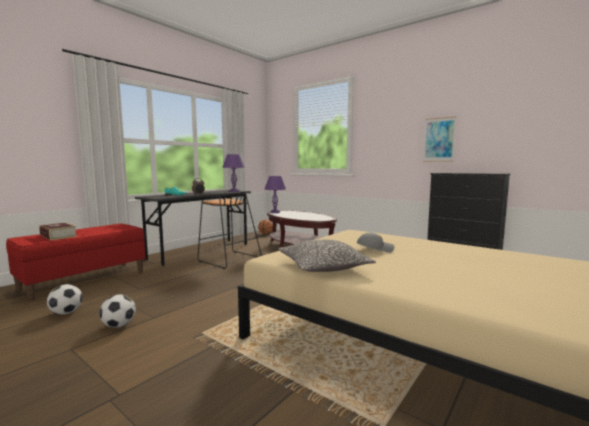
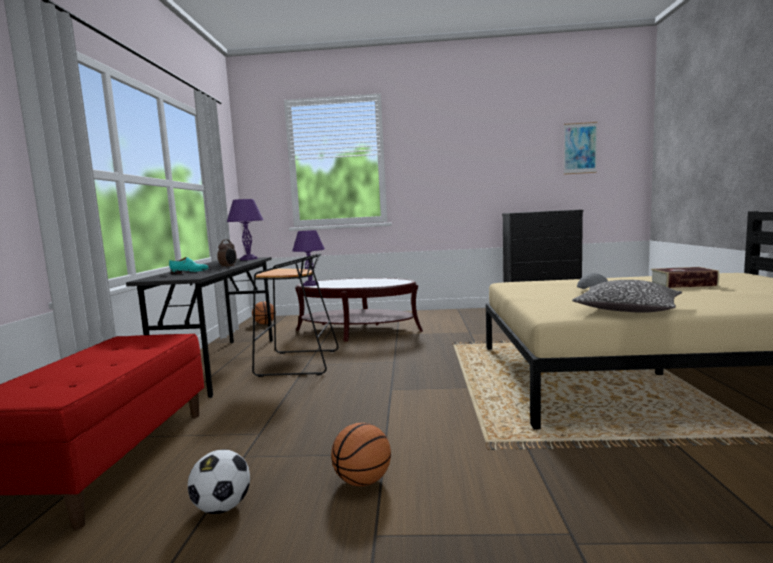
camera: 35 degrees left, 0 degrees up
book [39,222,78,240] -> book moved to [651,267,719,288]
football [99,295,136,328] -> basketball [331,423,391,486]
picture [423,116,456,162] -> picture moved to [564,122,598,175]

